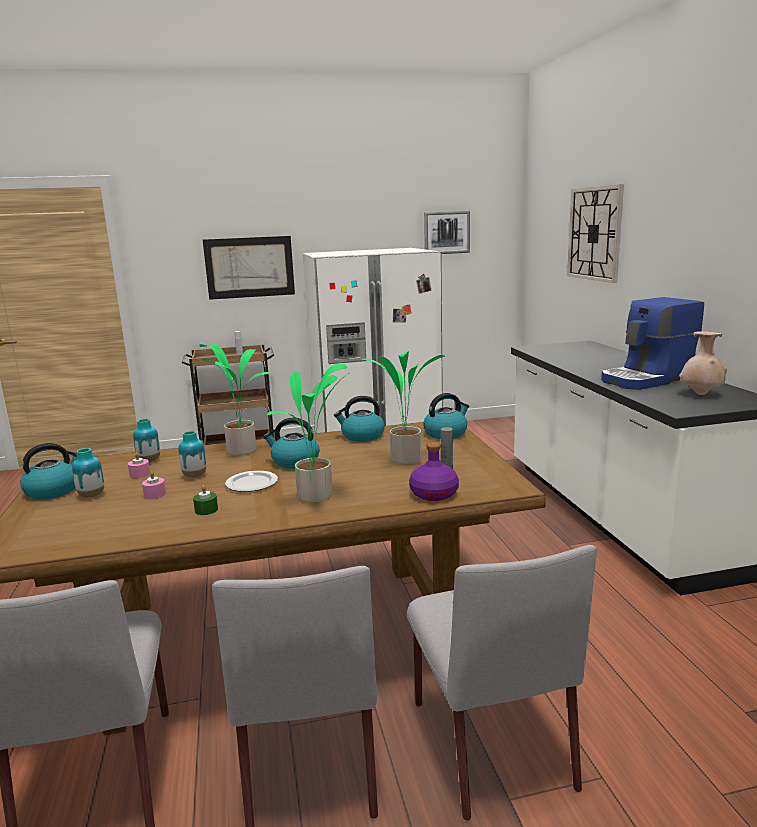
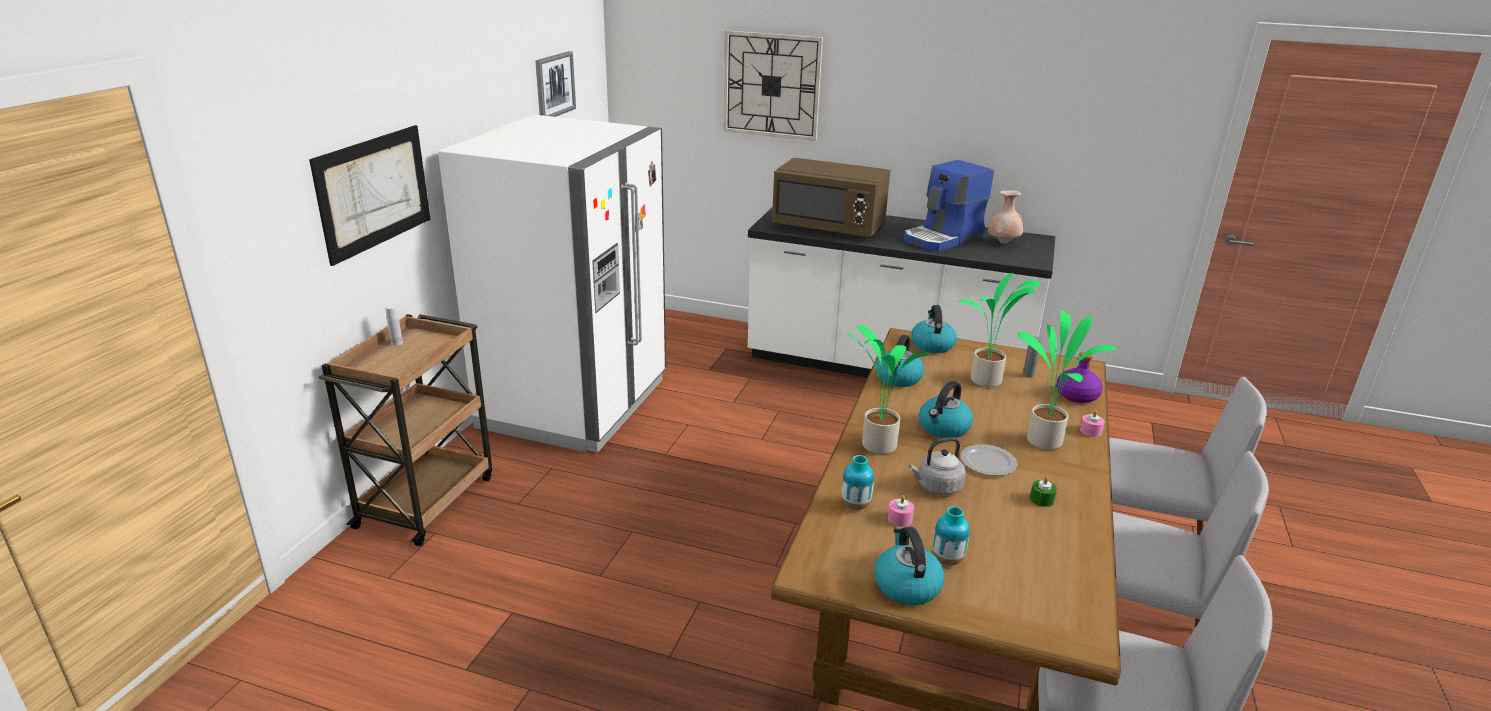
camera: 60 degrees left, 10 degrees up
pink candle [142,471,166,499] -> pink candle moved to [1080,410,1105,437]
vase [178,431,206,478] -> grey kettle [909,437,966,495]
coffee machine [601,297,704,390] -> coffee machine turned 45 degrees clockwise [904,160,994,251]
none -> brown microwave [772,158,890,238]

